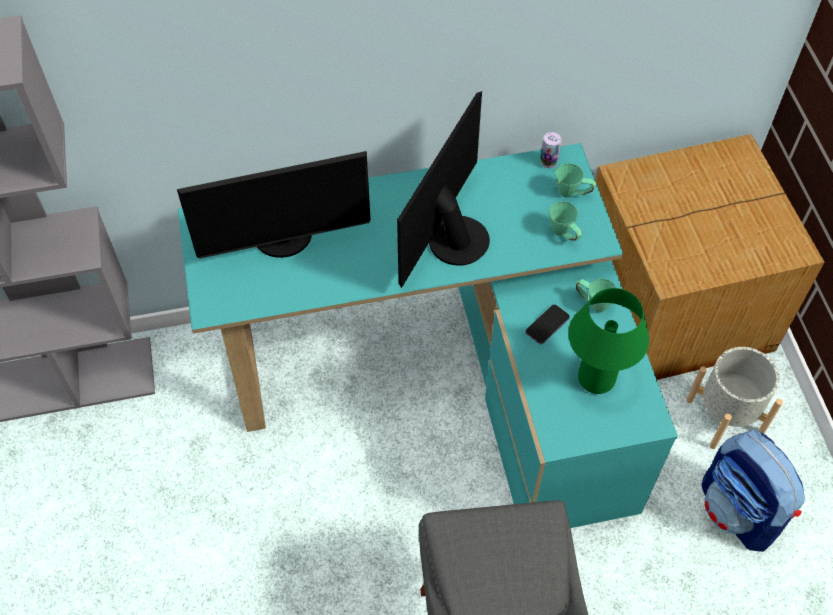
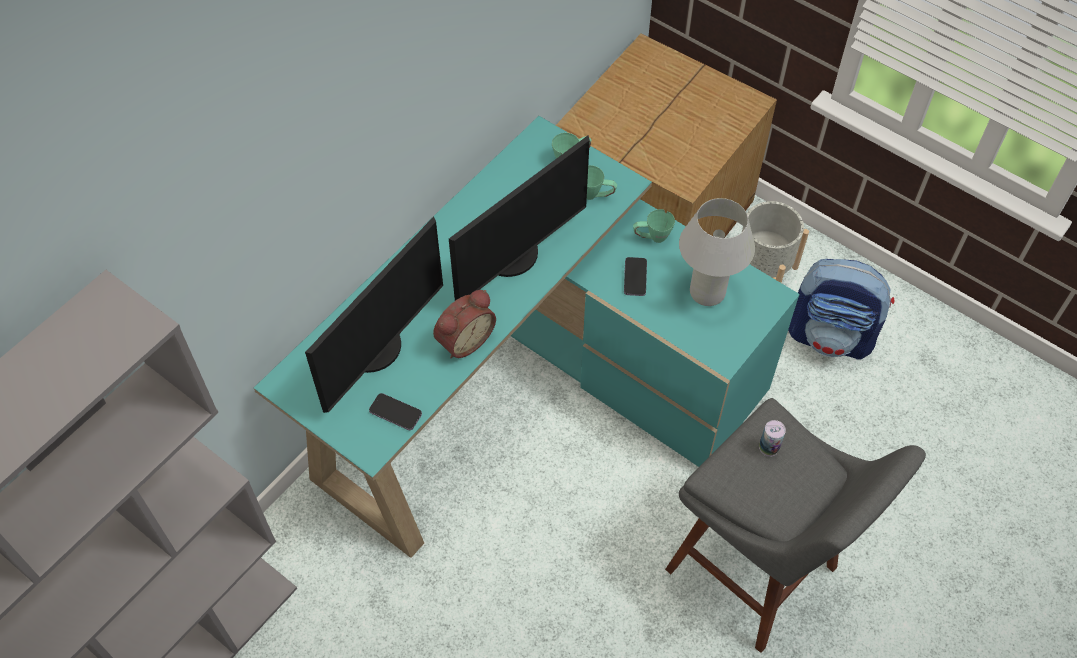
camera: 40 degrees left, 0 degrees up
monitor [397,91,490,288] -> monitor turned 120 degrees counterclockwise [449,136,590,301]
can [540,132,561,168] -> can moved to [759,420,786,457]
green table lamp [568,288,649,394] -> white table lamp [679,198,755,306]
none -> phone [369,393,422,430]
none -> alarm clock [433,290,496,358]

